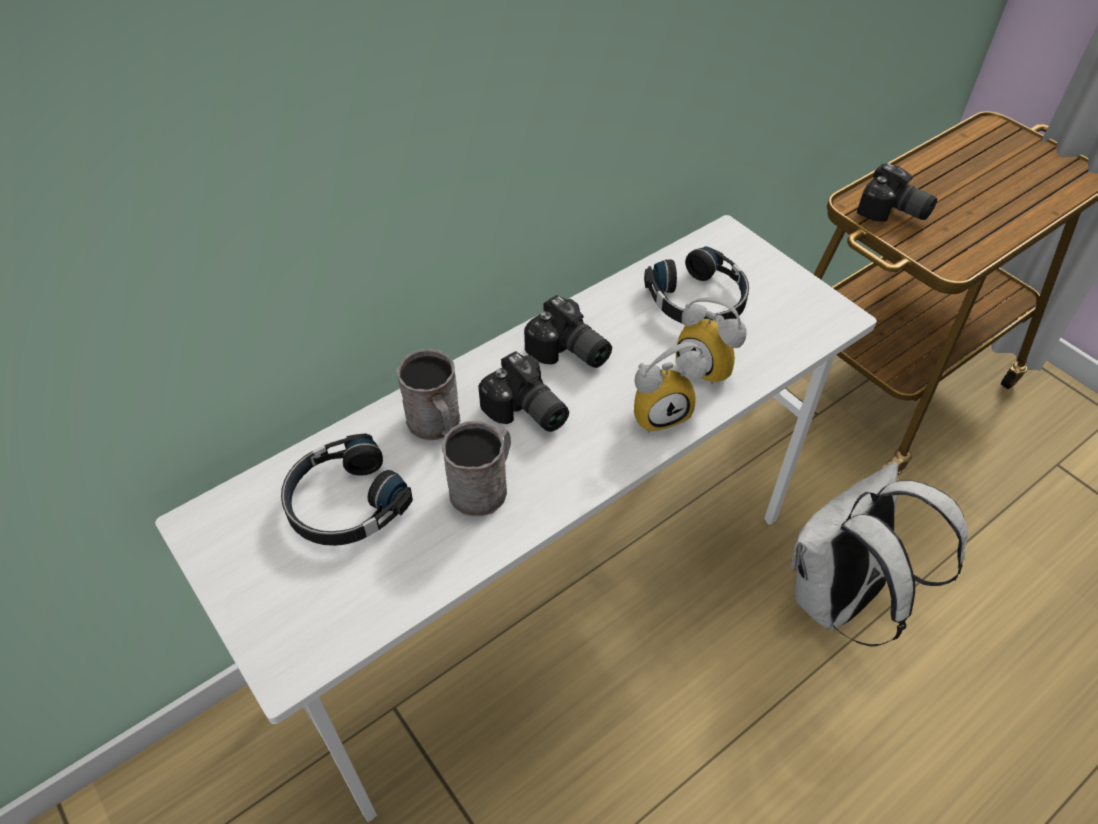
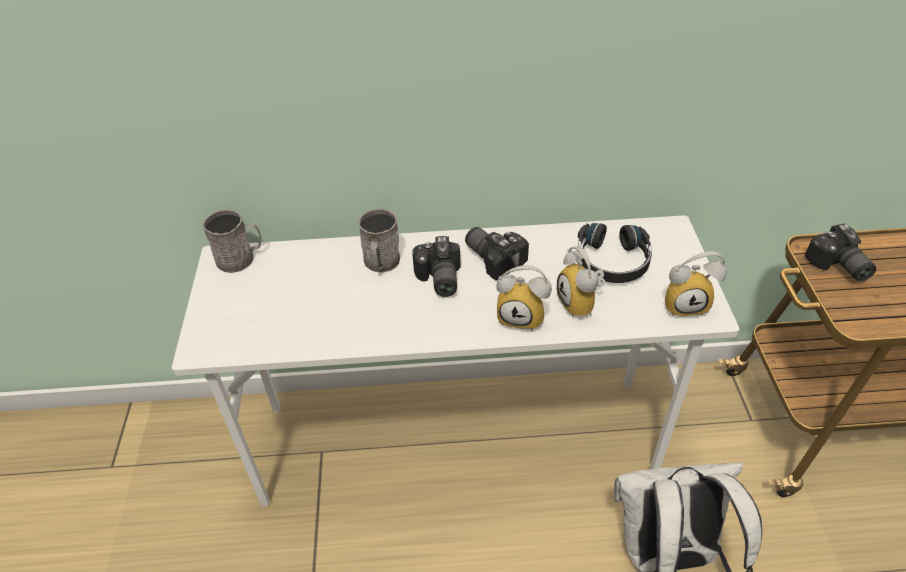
camera: 35 degrees right, 5 degrees down
black headphones [281,433,413,546] -> none
grey mug [442,421,511,516] -> grey mug moved to [202,209,261,273]
camera [524,295,612,368] -> camera turned 150 degrees clockwise [465,227,529,281]
none -> alarm clock [665,251,727,317]

